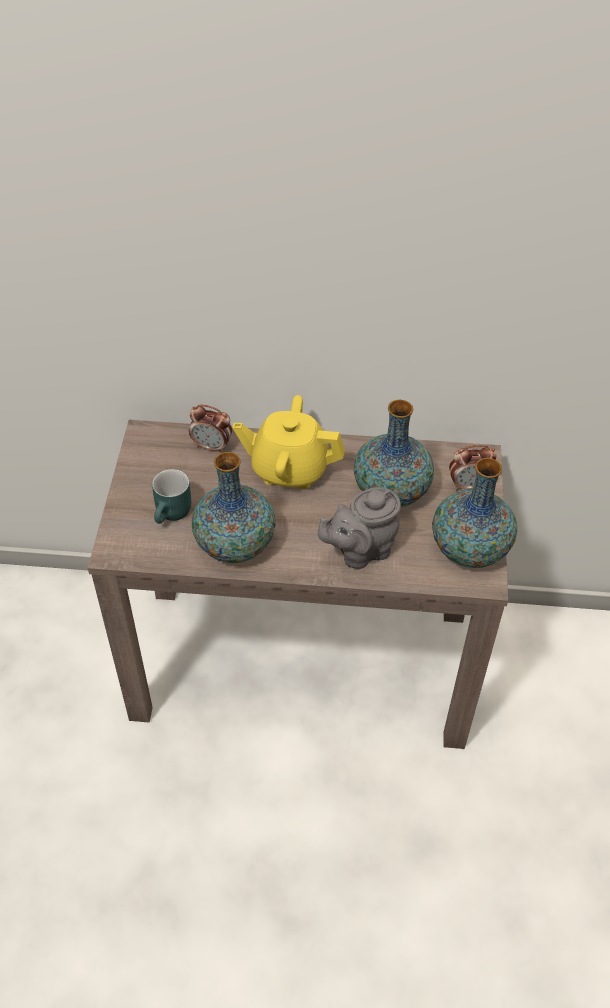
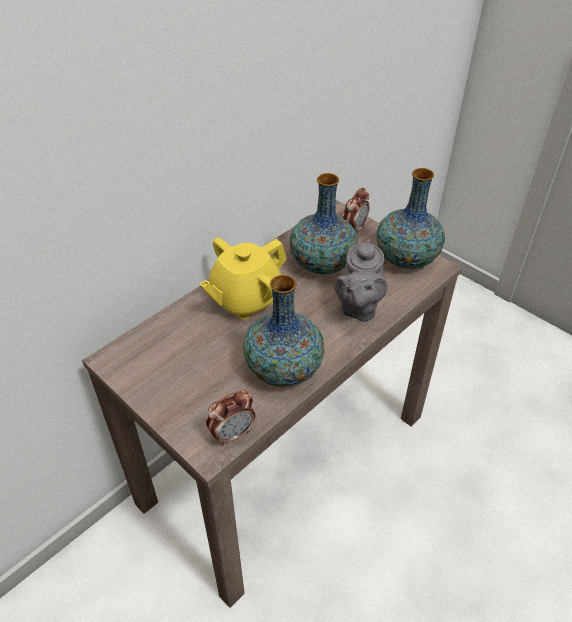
camera: 50 degrees left, 5 degrees down
turquoise mug [152,469,191,524] -> none
alarm clock [189,405,232,453] -> alarm clock moved to [206,390,255,446]

